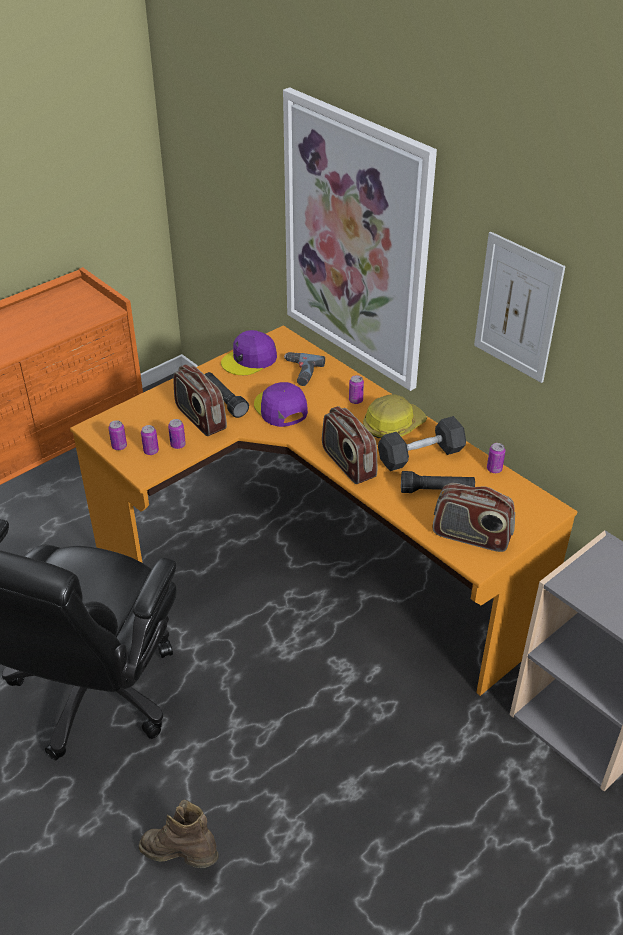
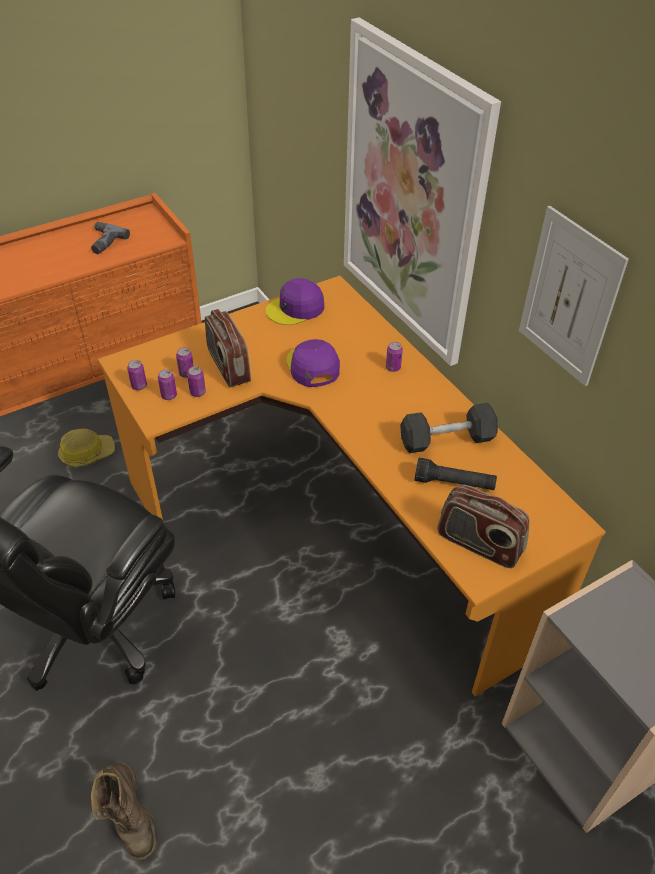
camera: 10 degrees right, 5 degrees up
brown boot [139,800,219,868] -> brown boot turned 150 degrees counterclockwise [91,762,158,861]
black flashlight [204,372,249,418] -> none
power drill [284,352,325,386] -> power drill moved to [91,222,130,254]
radio [322,406,377,484] -> none
hard hat [363,394,427,438] -> hard hat moved to [58,428,115,467]
can [487,443,505,473] -> can moved to [176,348,194,378]

